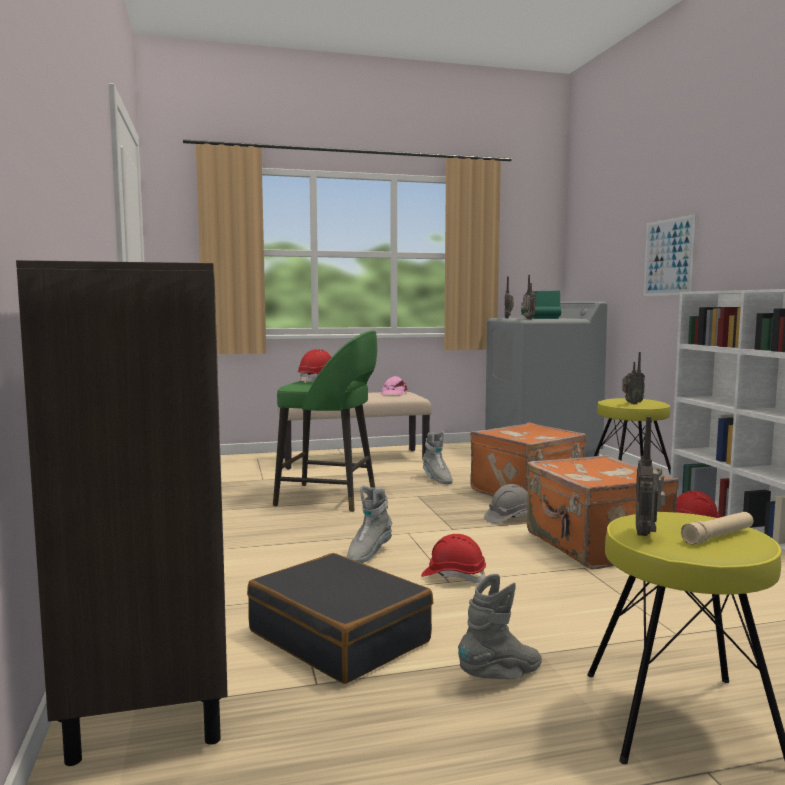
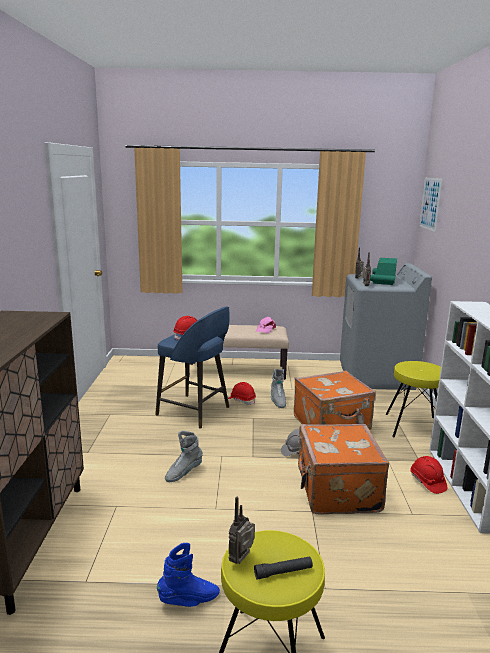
camera: 15 degrees right, 10 degrees up
black suitcase [247,553,433,684] -> none
green stool [273,330,377,512] -> blue stool [155,306,230,429]
red hard hat [421,534,486,583] -> red hard hat moved to [228,382,256,405]
grey boot [458,574,542,679] -> blue boot [157,543,220,607]
radio [622,352,645,404] -> none
picture [644,214,696,296] -> picture moved to [419,178,442,232]
beige flashlight [681,512,753,545] -> black flashlight [254,556,313,580]

